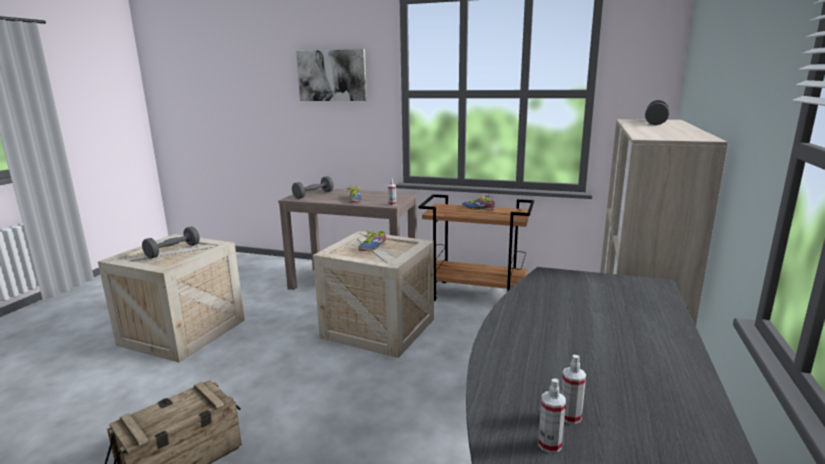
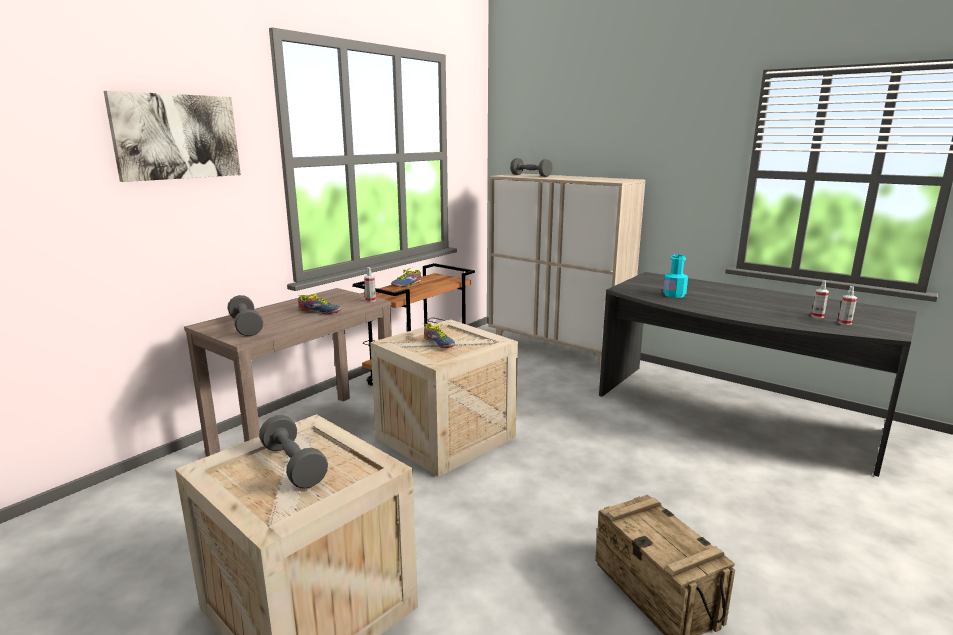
camera: 70 degrees left, 0 degrees up
none -> turquoise bottle [663,254,688,298]

